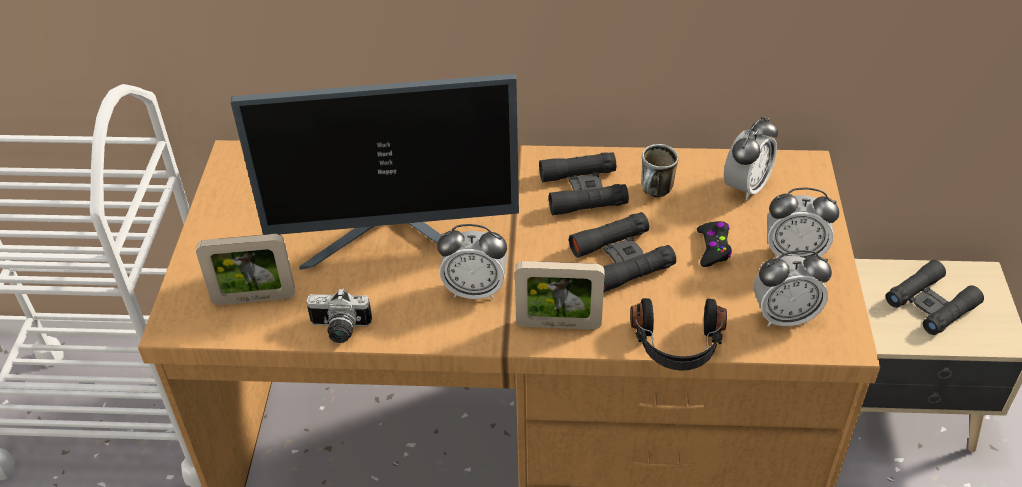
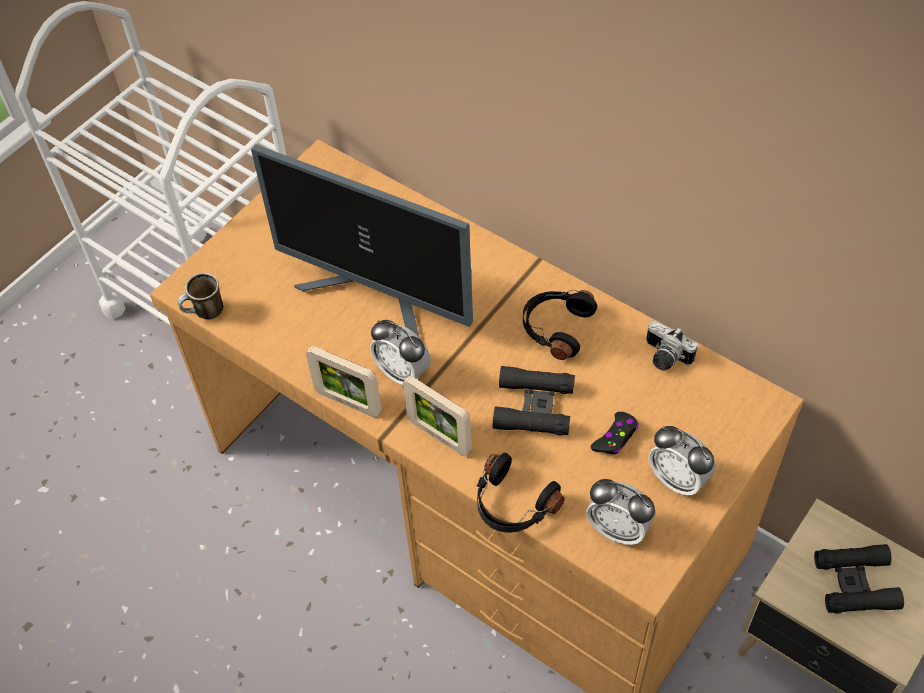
camera: 35 degrees right, 10 degrees up
picture frame [196,234,295,305] -> picture frame moved to [306,346,382,418]
camera [307,288,372,343] -> camera moved to [646,321,698,371]
black binoculars [539,152,629,215] -> black headphones [523,289,597,360]
mug [641,144,679,197] -> mug moved to [178,272,224,320]
alarm clock [724,117,778,201] -> none

